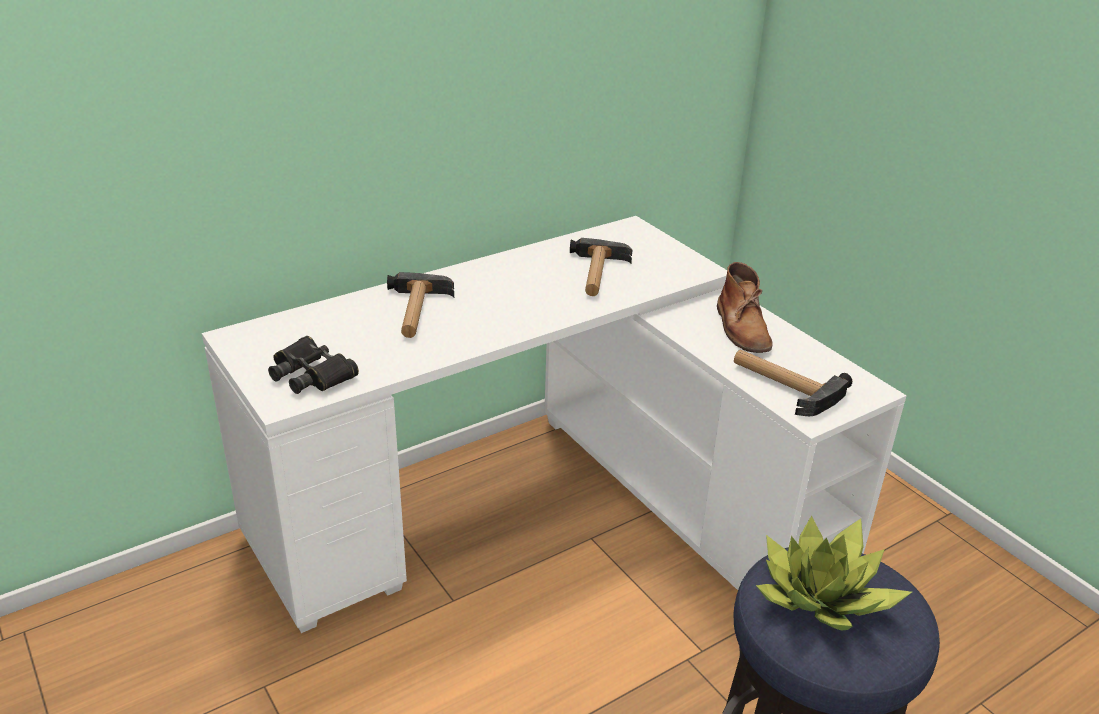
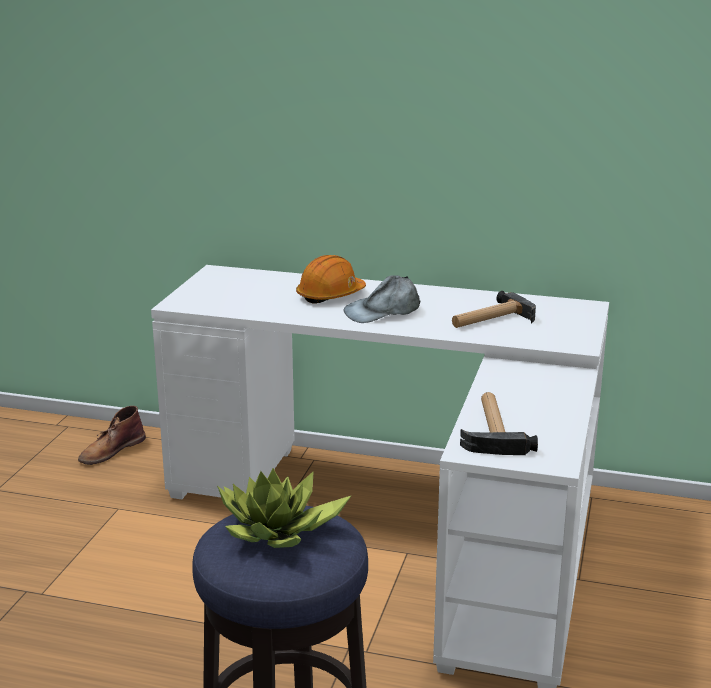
camera: 50 degrees right, 10 degrees down
black binoculars [268,336,359,394] -> none
hammer [387,272,454,338] -> orange hard hat [296,255,366,304]
brown boot [717,262,773,353] -> brown boot moved to [78,406,146,465]
none -> grey cap [344,275,420,323]

